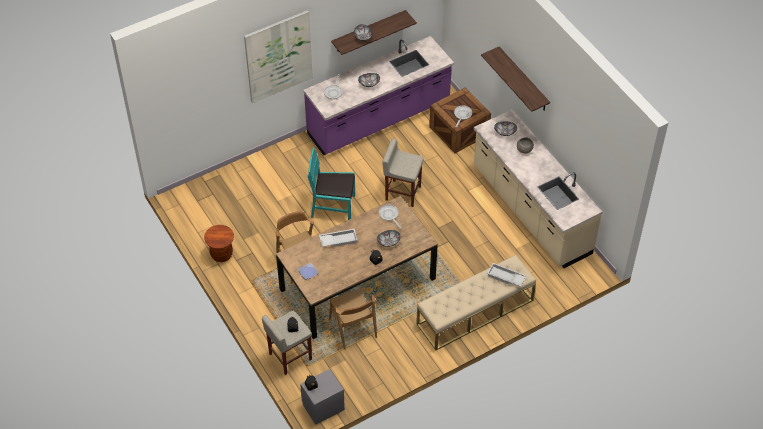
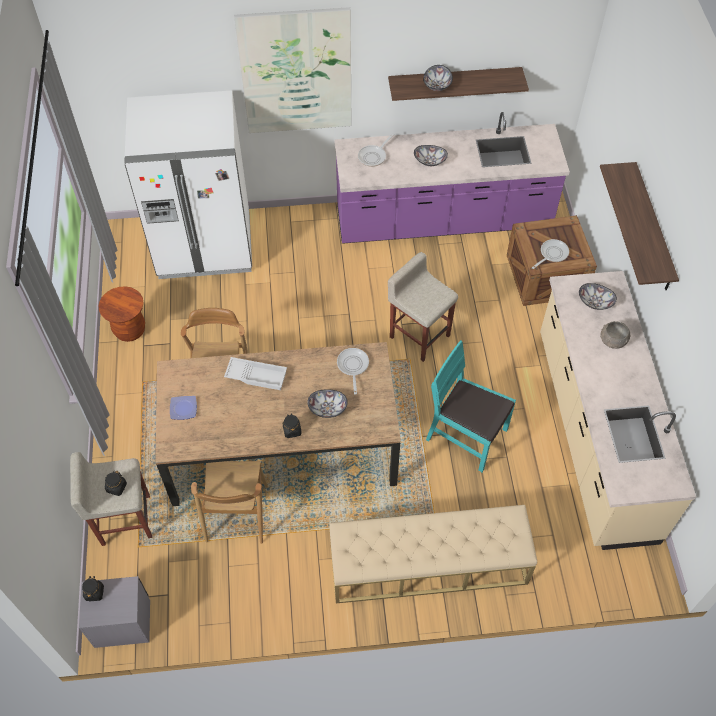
camera: 25 degrees right, 5 degrees up
turquoise chair [308,147,355,220] -> turquoise chair moved to [426,340,516,473]
white tray [487,263,526,287] -> none
none -> white fridge [124,90,252,279]

